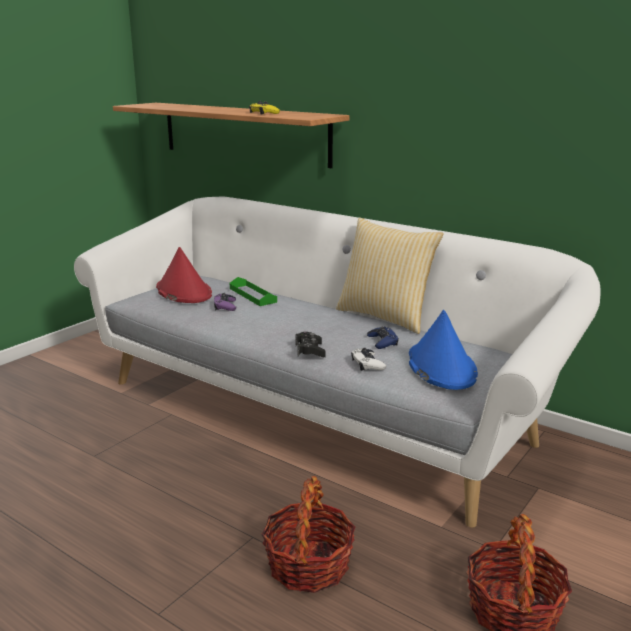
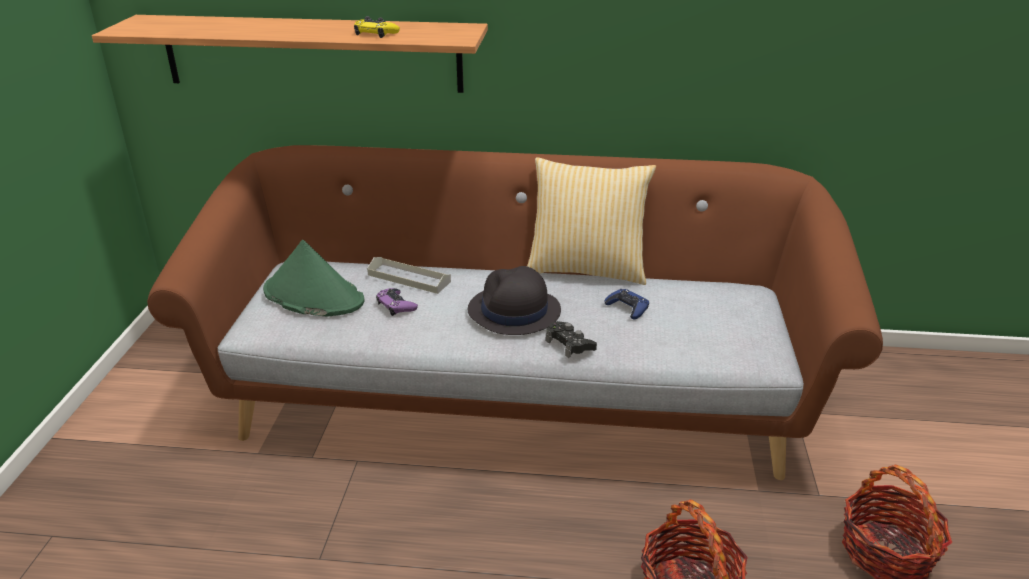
camera: 30 degrees left, 10 degrees up
white sofa [74,197,600,528] -> brown sofa [147,145,883,480]
red hat [156,247,212,303] -> green hat [263,240,365,316]
green tray [230,277,277,306] -> grey tray [367,257,451,294]
white game controller [351,348,386,371] -> none
blue hat [409,310,478,390] -> none
none -> black hat [468,266,561,335]

